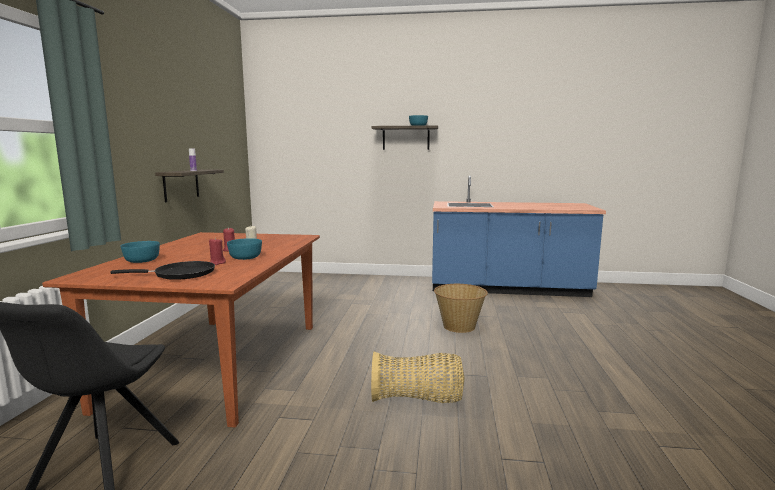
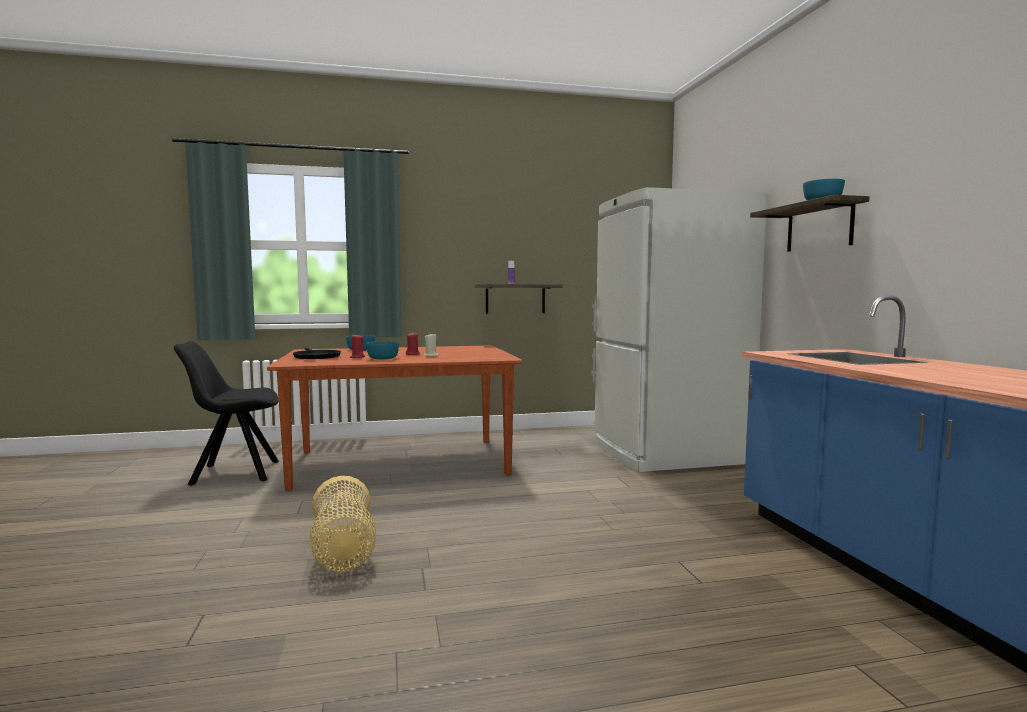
camera: 70 degrees right, 5 degrees down
basket [434,284,488,333] -> none
none -> white fridge [591,187,767,472]

